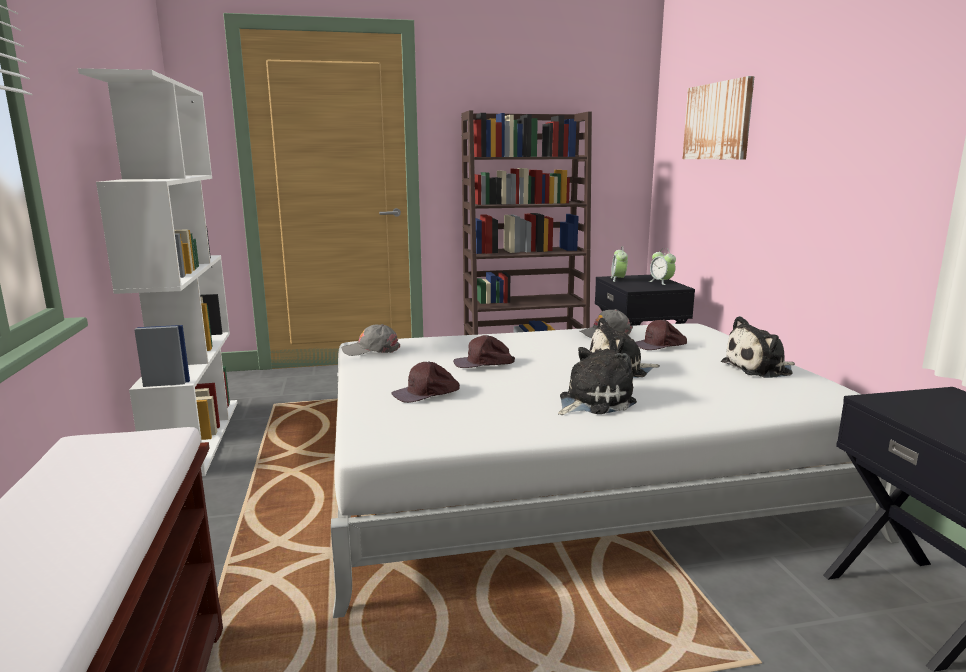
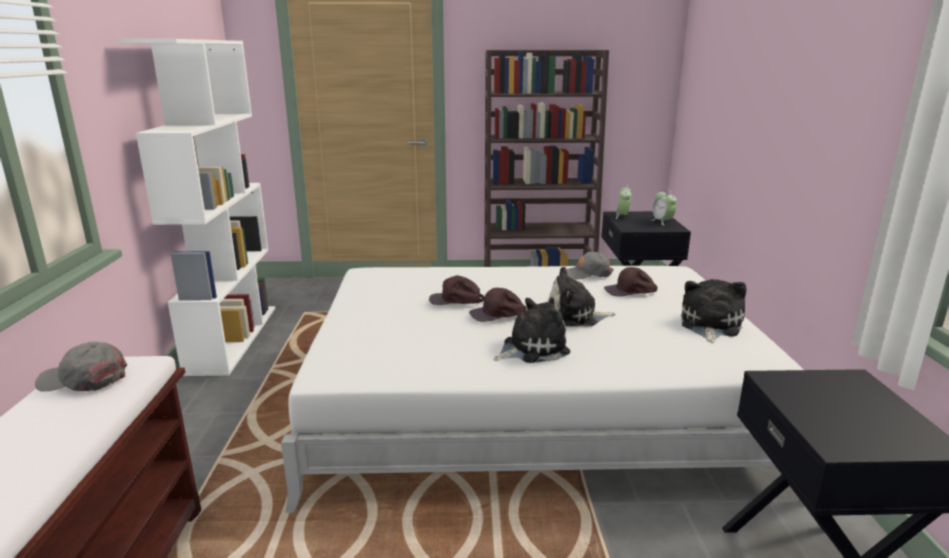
camera: 10 degrees right, 5 degrees up
grey cap [342,324,400,356] -> grey cap moved to [35,342,127,392]
brown cap [391,361,460,403] -> brown cap moved to [469,288,526,322]
picture [682,76,754,159] -> none
plush toy [721,316,795,378] -> plush toy turned 120 degrees clockwise [681,279,746,344]

